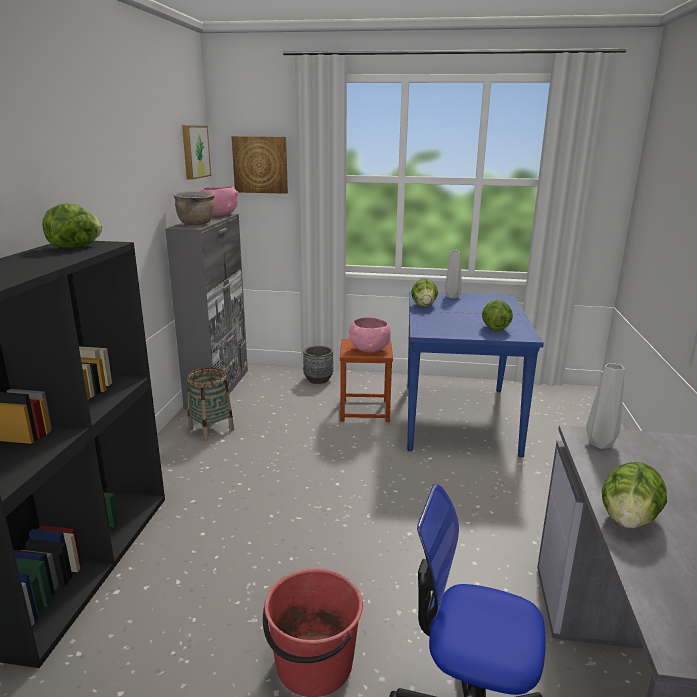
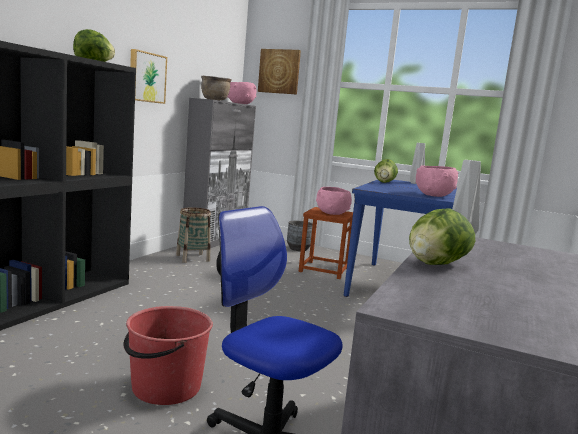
camera: 15 degrees right, 10 degrees down
picture [182,125,211,180] -> picture moved to [130,49,167,104]
lettuce [482,299,513,331] -> pink bowl [416,165,458,197]

